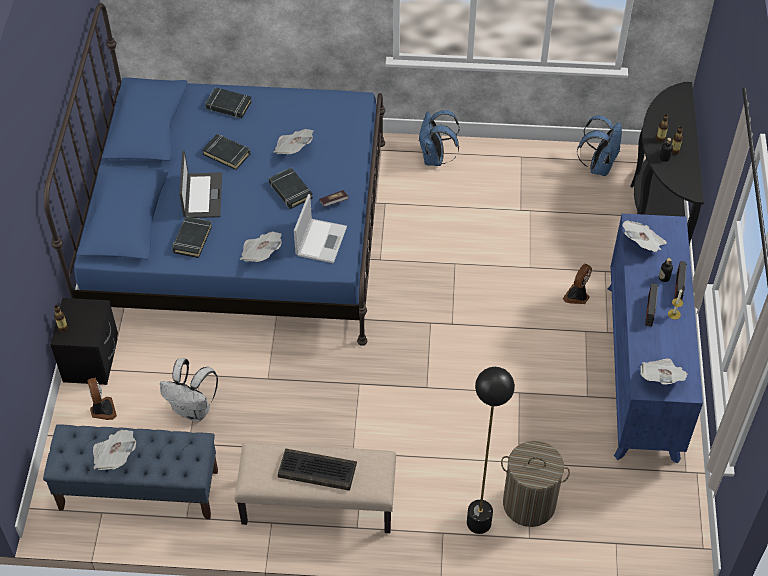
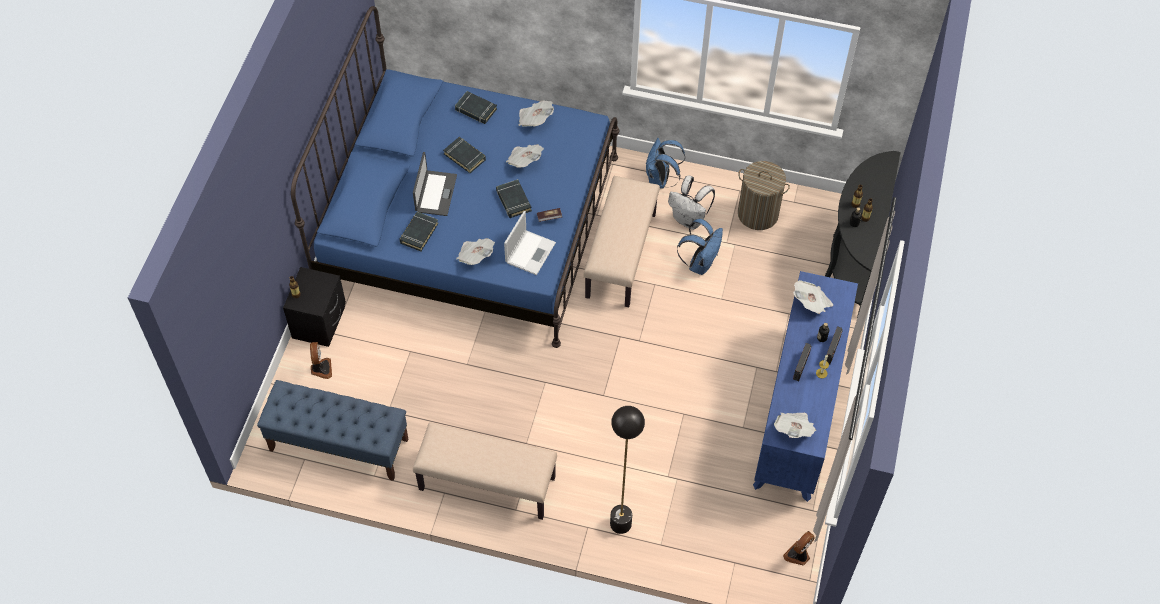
camera: 10 degrees right, 5 degrees up
newspaper [93,430,136,470] -> newspaper moved to [519,100,554,127]
white backpack [160,358,218,422] -> white backpack moved to [668,176,715,230]
keyboard [278,449,357,491] -> none
laundry basket [501,441,570,527] -> laundry basket moved to [738,161,790,230]
fan [563,264,592,304] -> fan moved to [783,531,815,566]
blue backpack [577,115,622,176] -> blue backpack moved to [677,219,723,275]
none -> beige bench [583,176,660,307]

